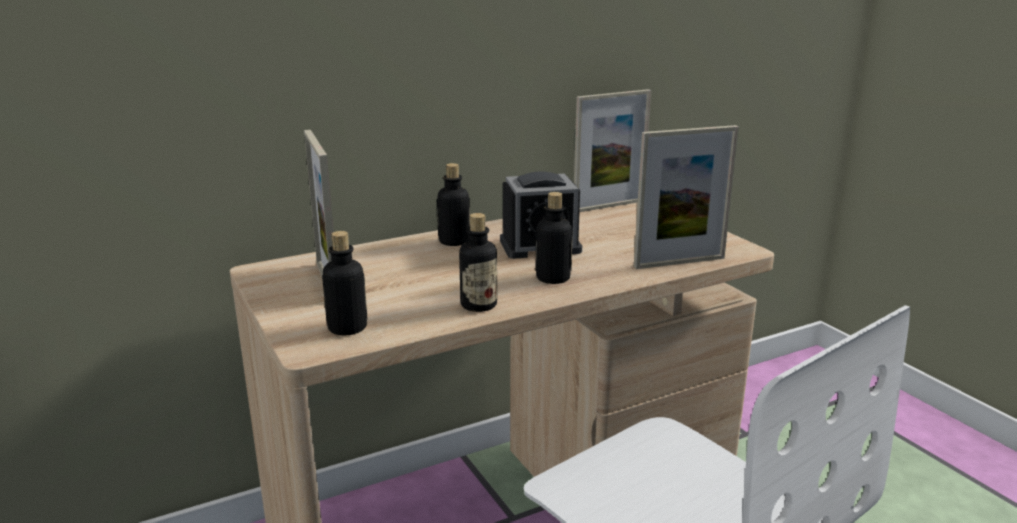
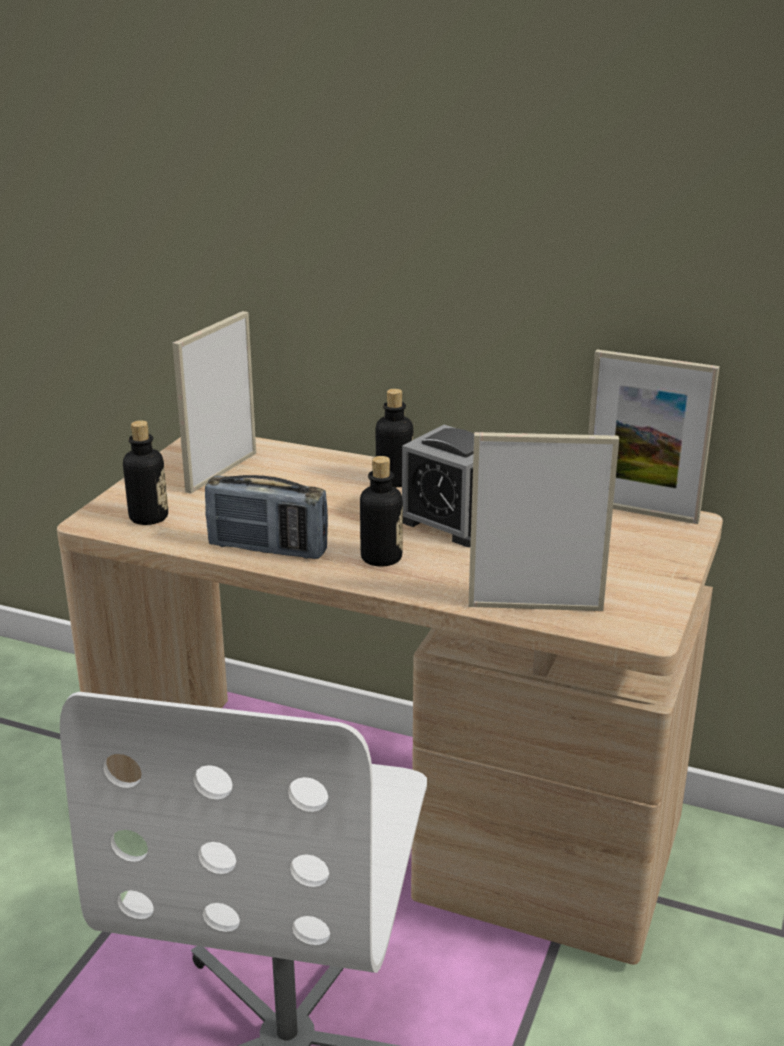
camera: 50 degrees right, 5 degrees up
bottle [459,213,497,312] -> radio [205,475,328,559]
picture frame [634,125,739,269] -> picture frame turned 150 degrees clockwise [468,432,619,611]

